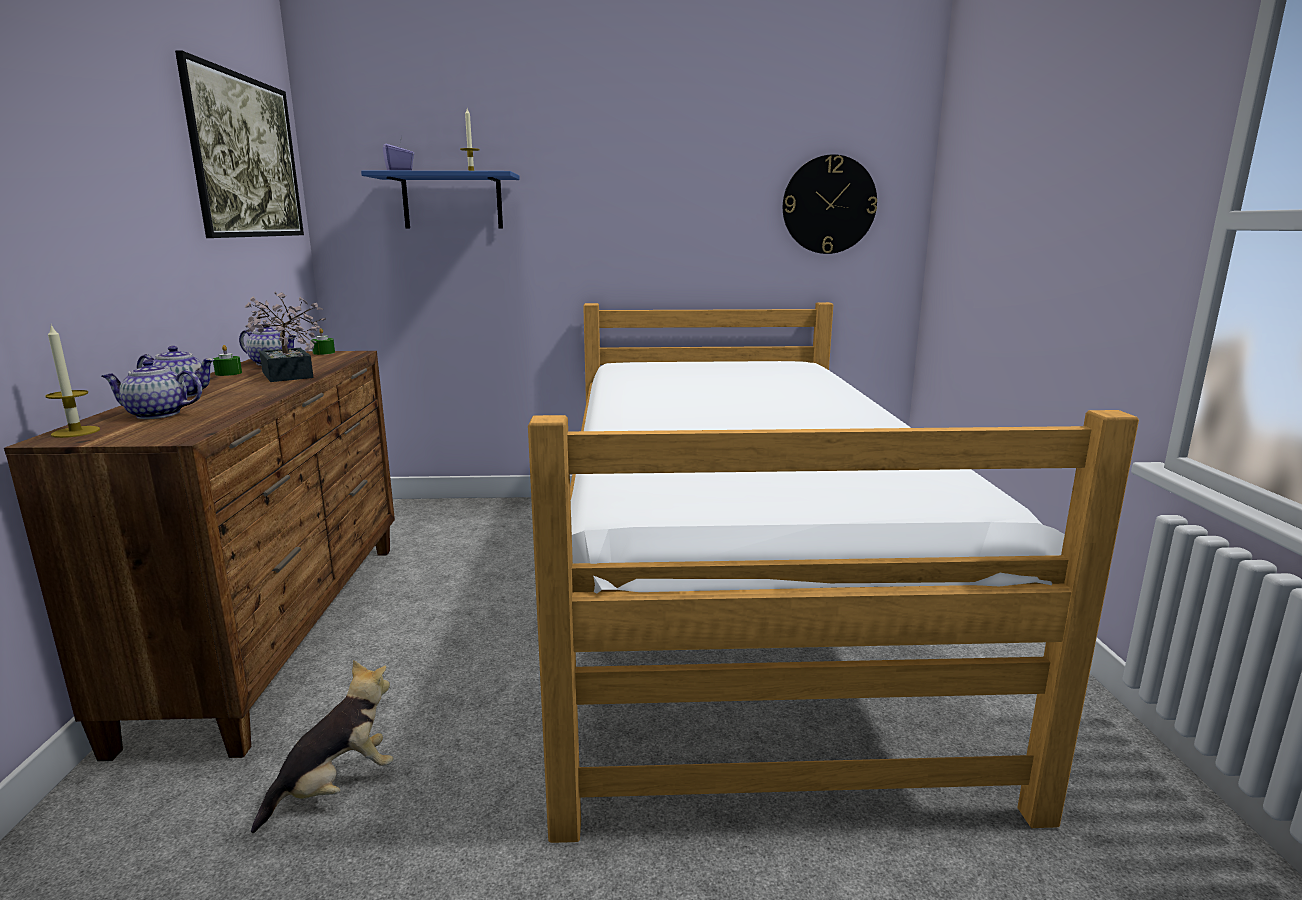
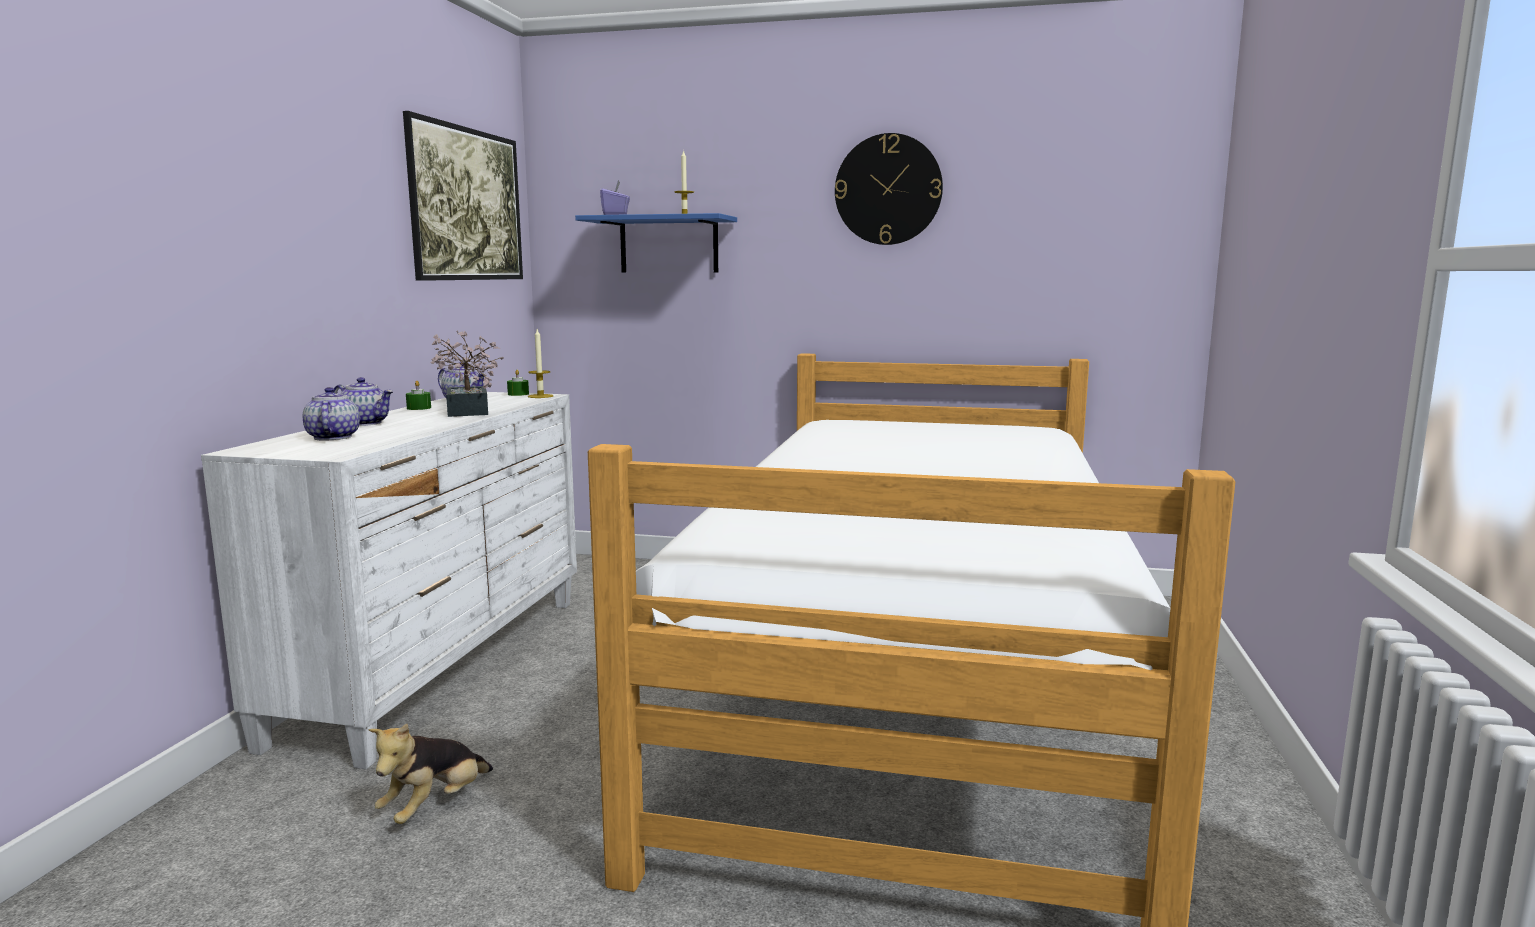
camera: 15 degrees right, 5 degrees down
brown dresser [4,351,395,761] -> white dresser [201,392,577,769]
candle [45,325,100,438] -> candle moved to [528,329,553,398]
teapot [102,360,202,419] -> teapot turned 60 degrees clockwise [303,387,360,440]
plush toy [251,660,393,833] -> plush toy turned 150 degrees clockwise [369,724,493,824]
wall clock [783,154,877,254] -> wall clock moved to [835,133,943,245]

